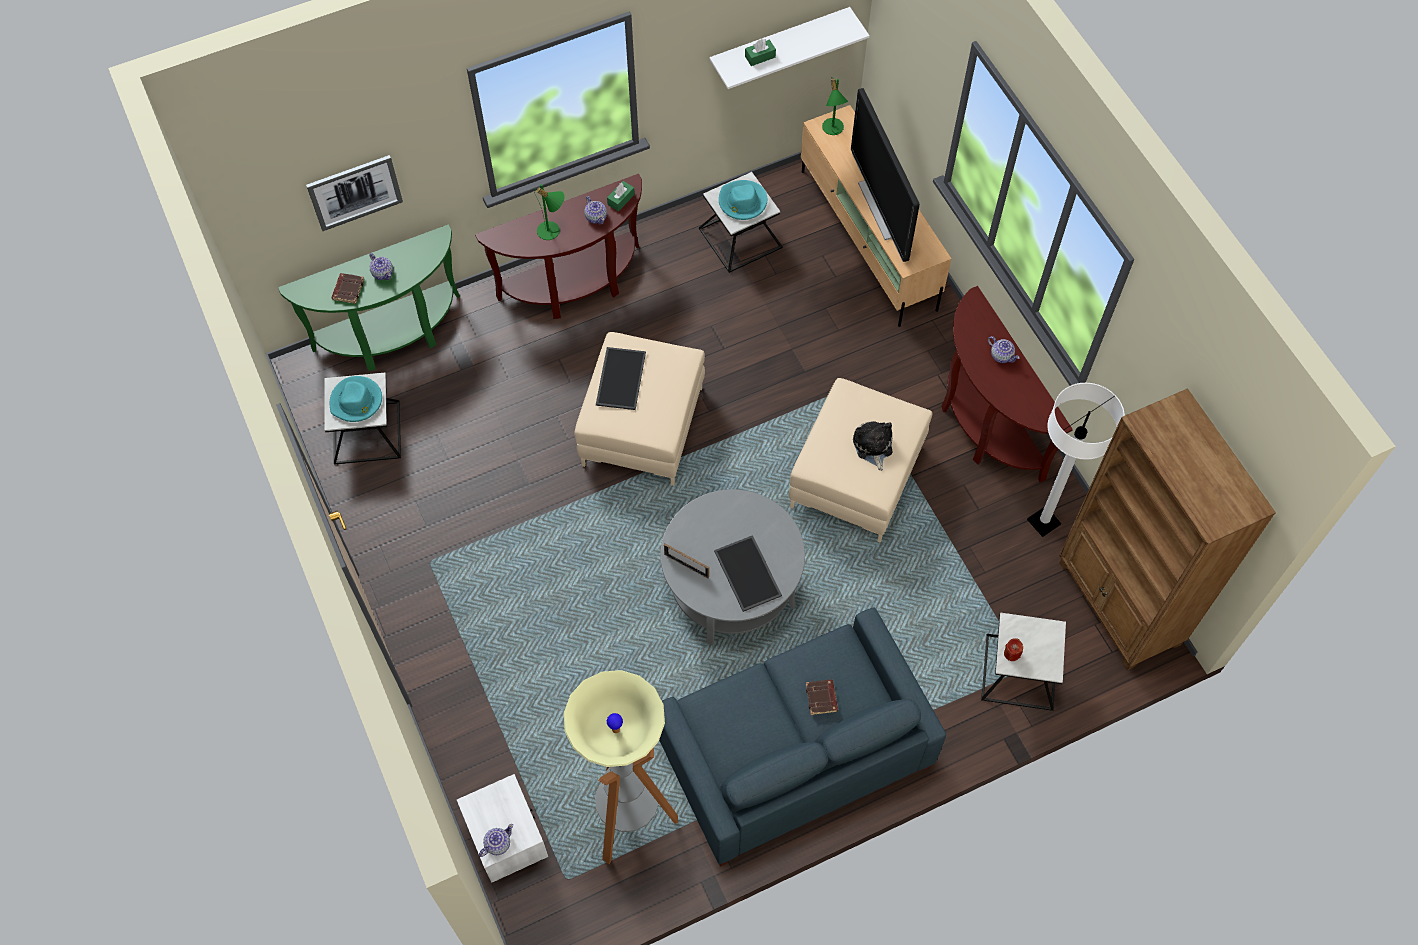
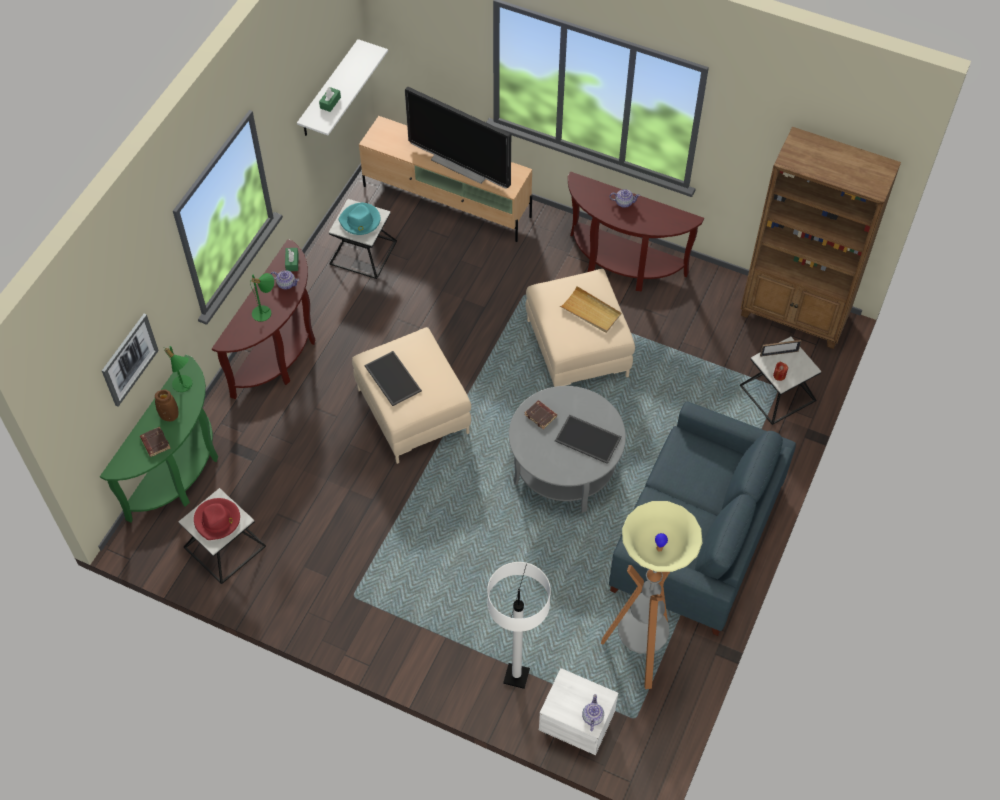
camera: 40 degrees left, 5 degrees down
turquoise hat [330,376,382,422] -> red hat [194,498,240,540]
teapot [369,253,393,280] -> brown vase [155,390,178,421]
picture frame [664,543,709,578] -> picture frame moved to [760,340,802,357]
brown book [806,679,838,715] -> brown book moved to [525,400,557,429]
green table lamp [822,77,848,135] -> green table lamp moved to [164,346,192,392]
plush toy [853,421,893,471] -> beige tray [560,286,621,333]
white floor lamp [1027,383,1125,537] -> white floor lamp moved to [487,562,551,689]

